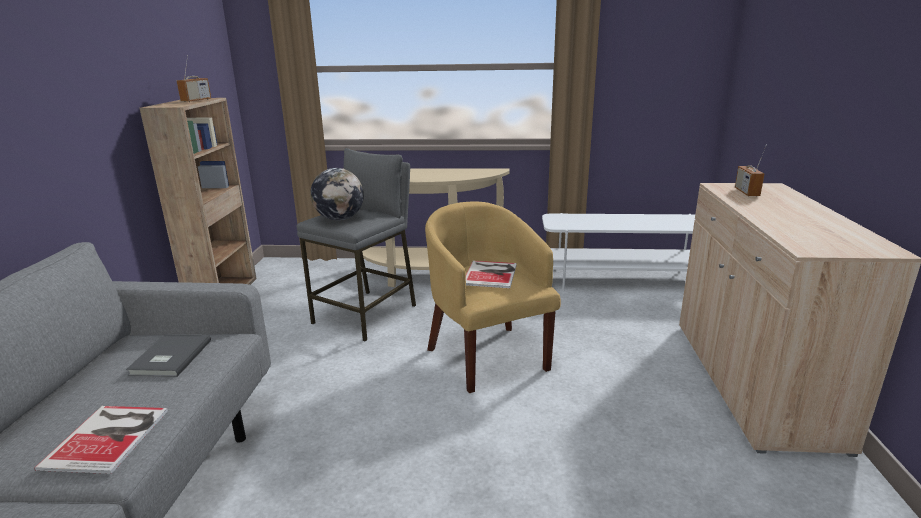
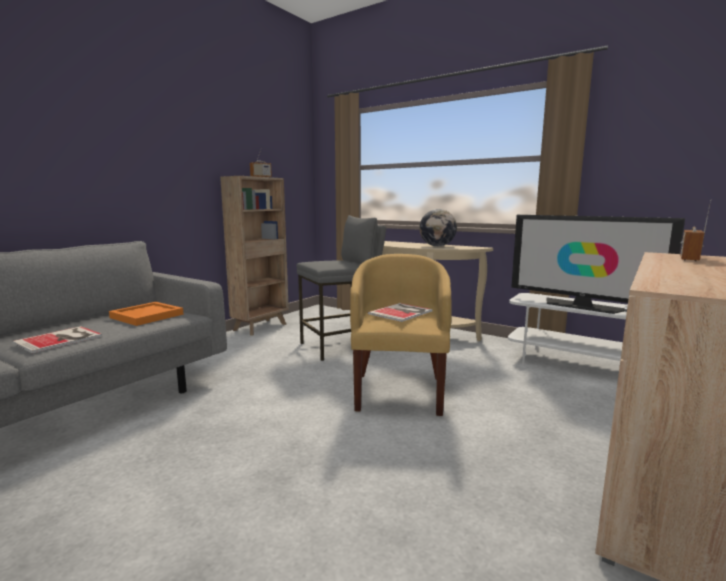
camera: 30 degrees right, 10 degrees down
grey book [126,334,211,377] -> orange tray [109,302,184,326]
globe [310,168,364,221] -> globe moved to [419,209,457,246]
none -> television [511,215,685,314]

